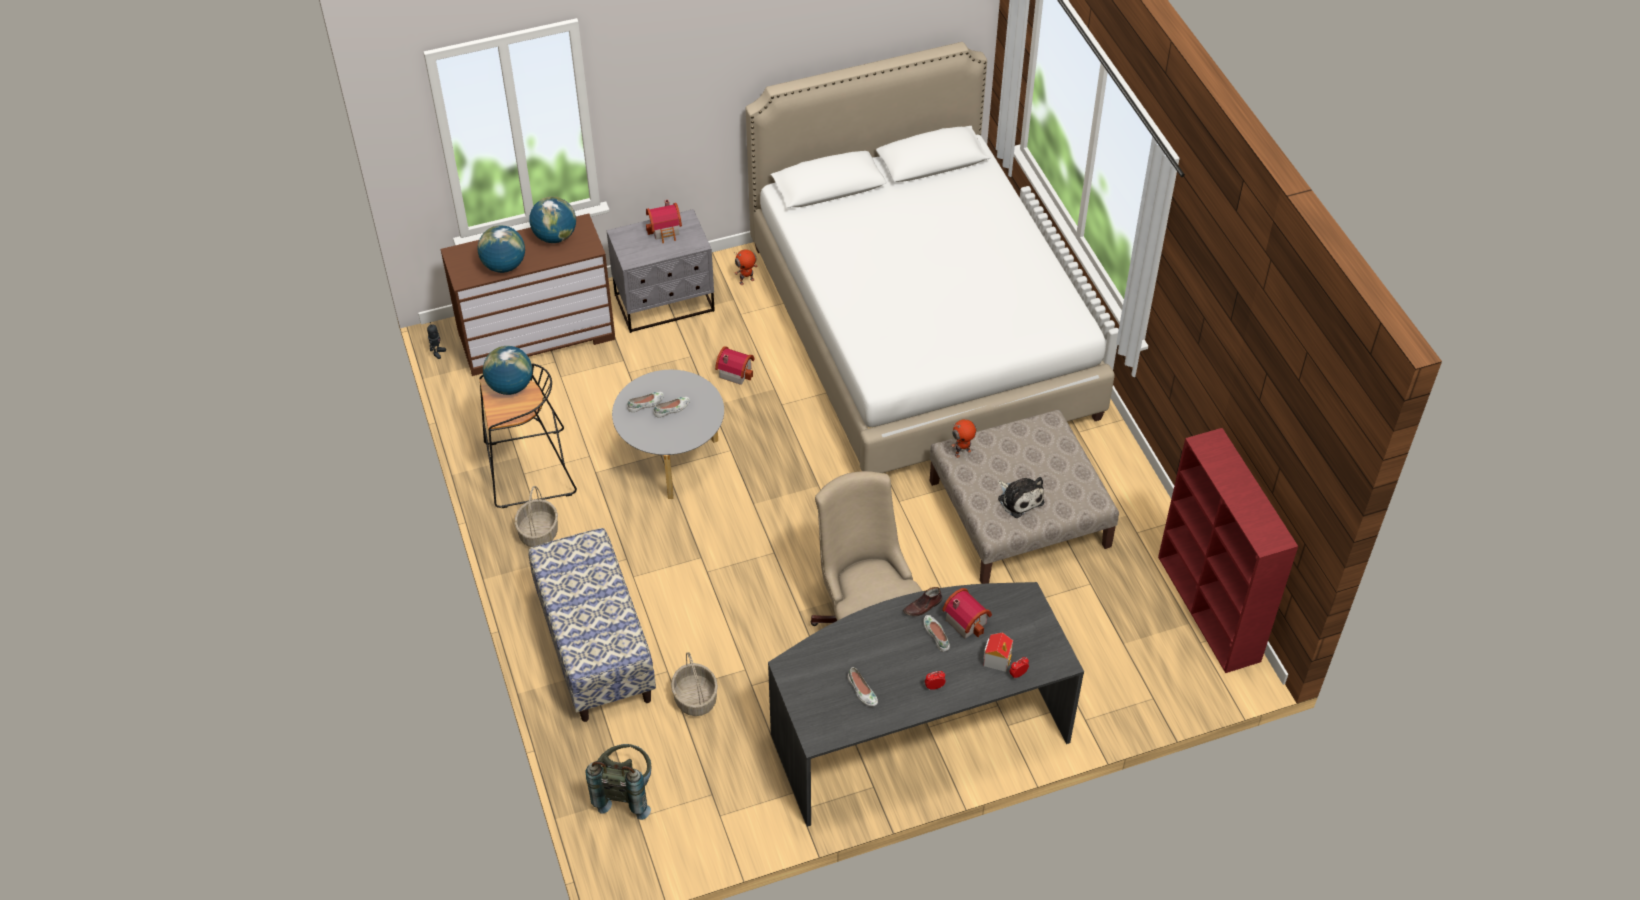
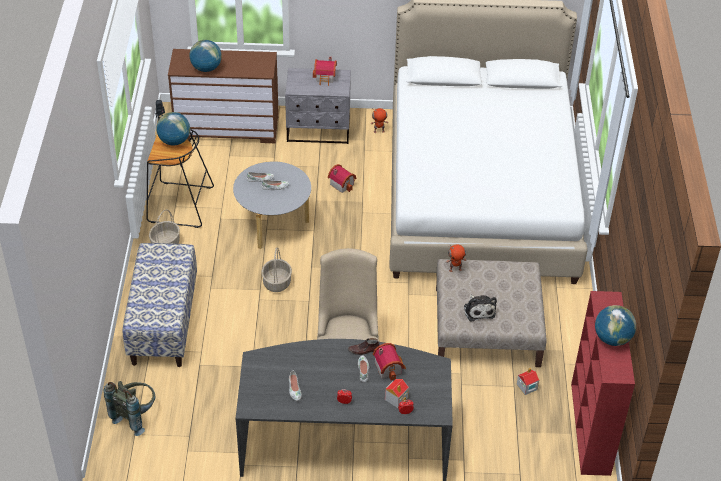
camera: 20 degrees right, 5 degrees down
globe [529,196,576,243] -> globe moved to [595,305,636,346]
basket [671,652,718,716] -> basket moved to [262,247,292,292]
none -> toy house [517,368,539,395]

